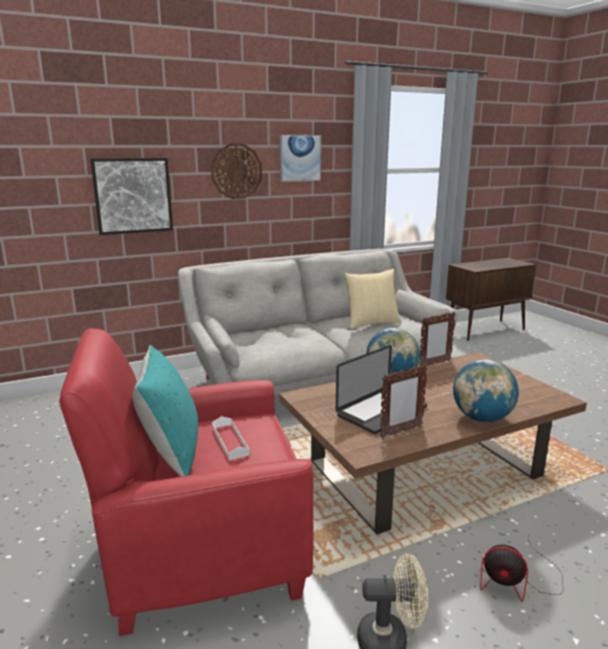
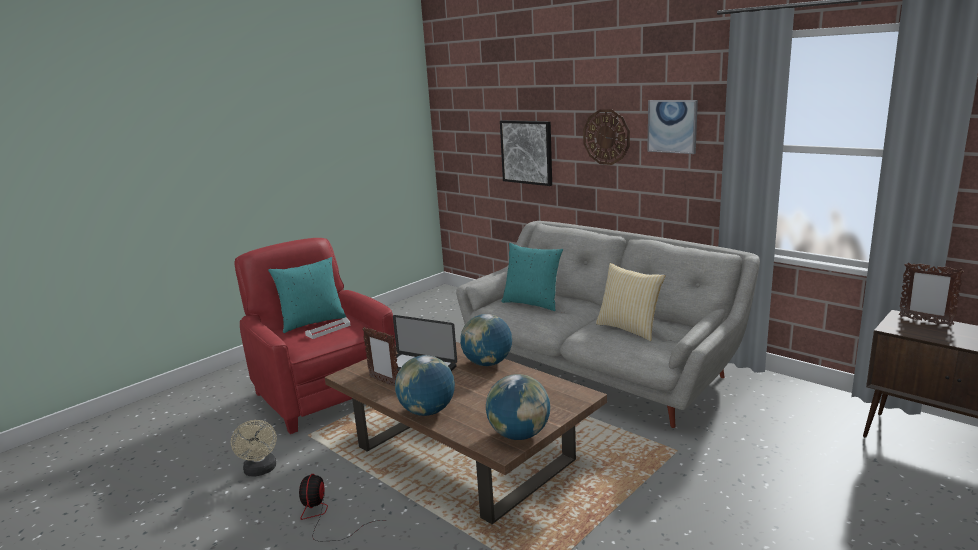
camera: 70 degrees right, 0 degrees up
picture frame [419,312,456,367] -> picture frame moved to [899,262,964,326]
none -> globe [486,374,550,440]
none -> turquoise pillow [501,243,563,311]

